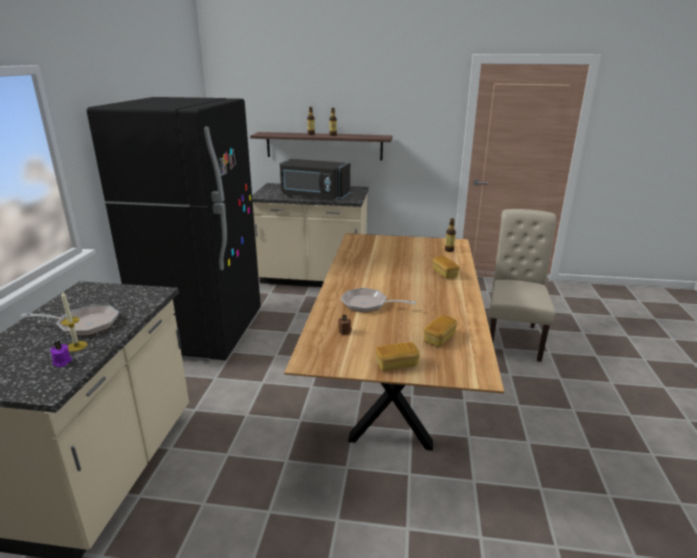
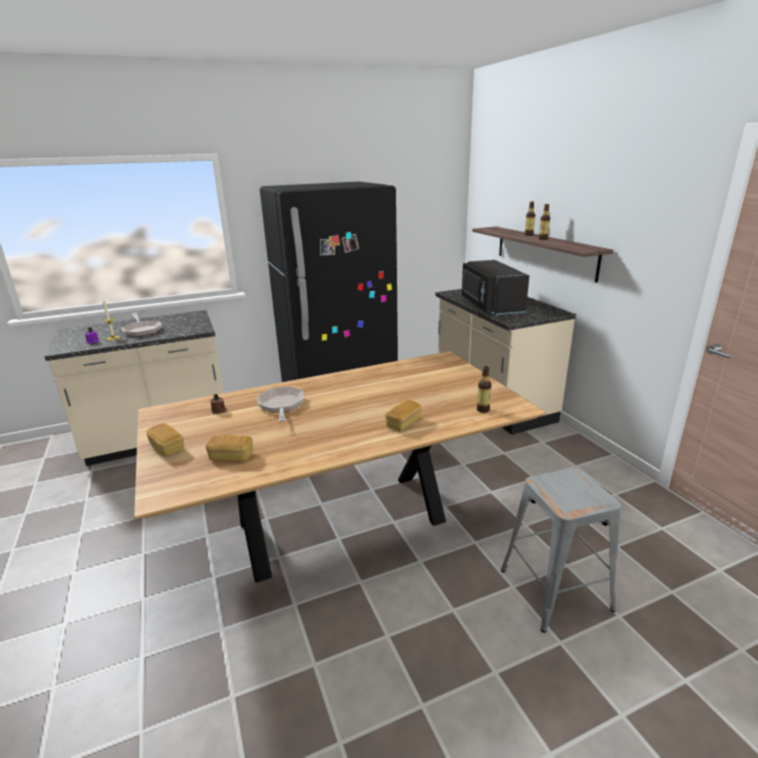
camera: 60 degrees right, 0 degrees up
beige chair [489,209,556,362] -> grey stool [501,468,621,633]

